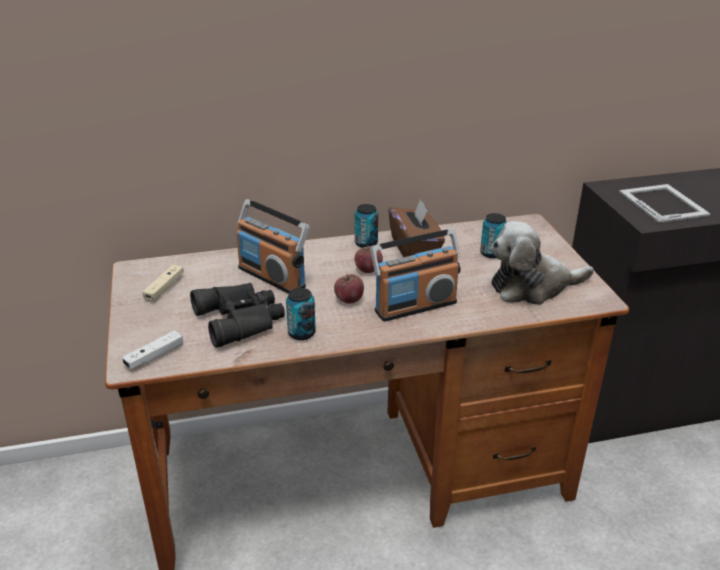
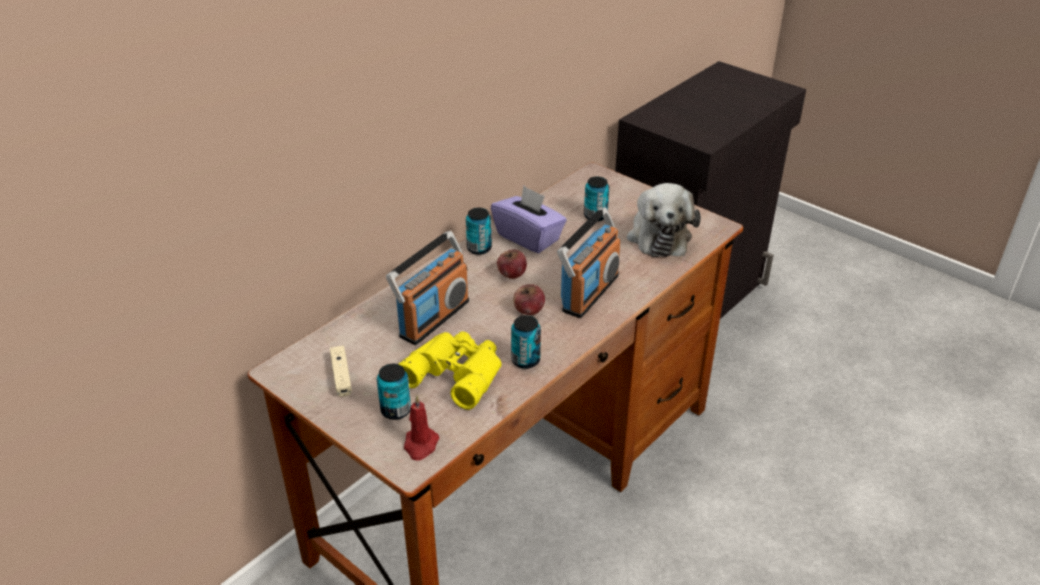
camera: 35 degrees left, 5 degrees up
white game controller [122,330,183,369] -> red candle [404,395,439,461]
black binoculars [190,283,285,348] -> yellow binoculars [399,331,502,410]
radio [236,199,309,293] -> radio turned 60 degrees counterclockwise [386,231,469,345]
brown tissue box [388,199,445,257] -> purple tissue box [491,186,567,253]
plush toy [491,221,594,305] -> plush toy turned 45 degrees counterclockwise [627,183,701,257]
picture frame [619,184,710,223] -> none
none -> can [377,364,411,420]

